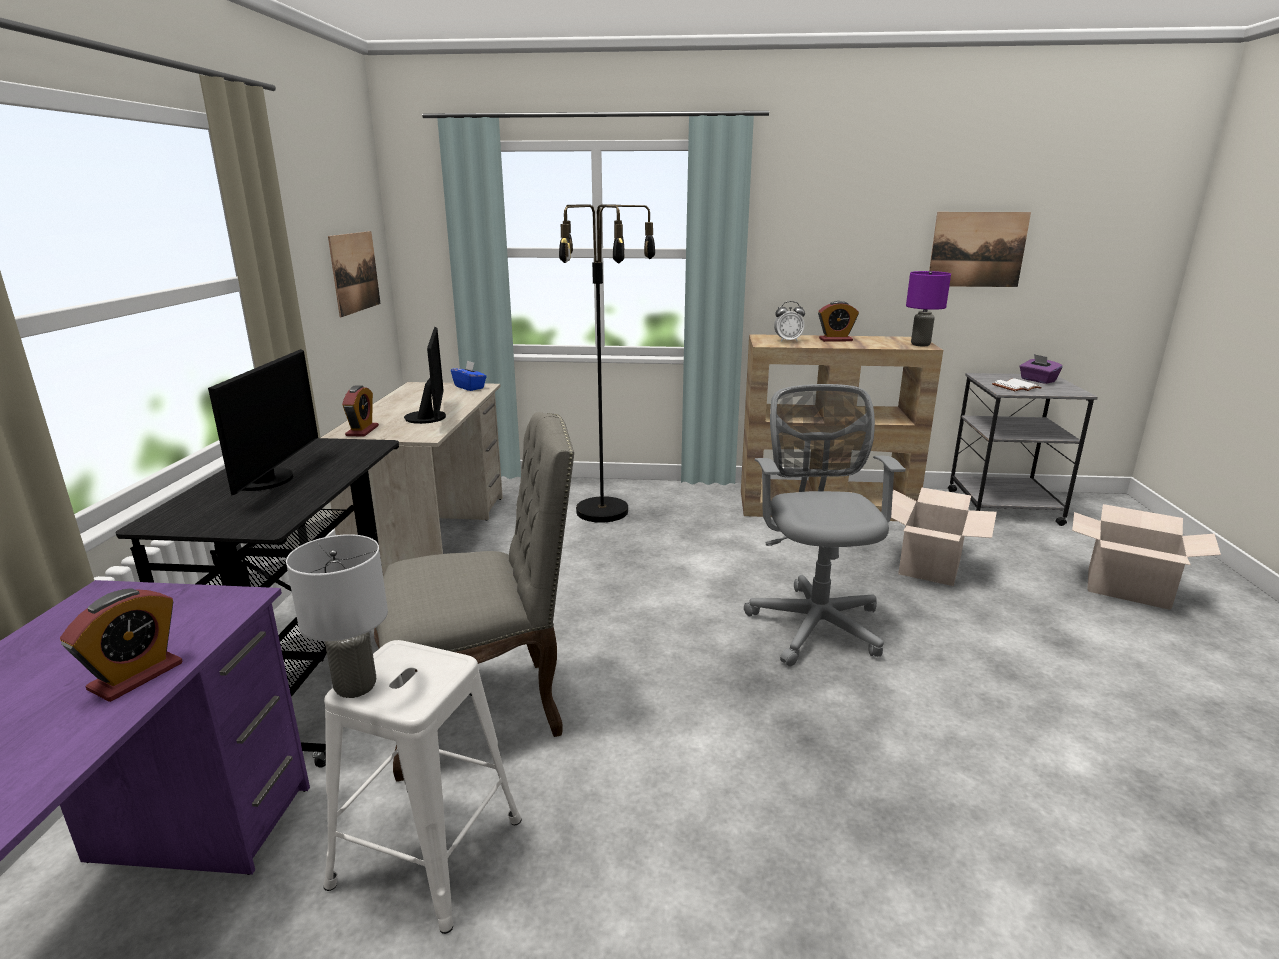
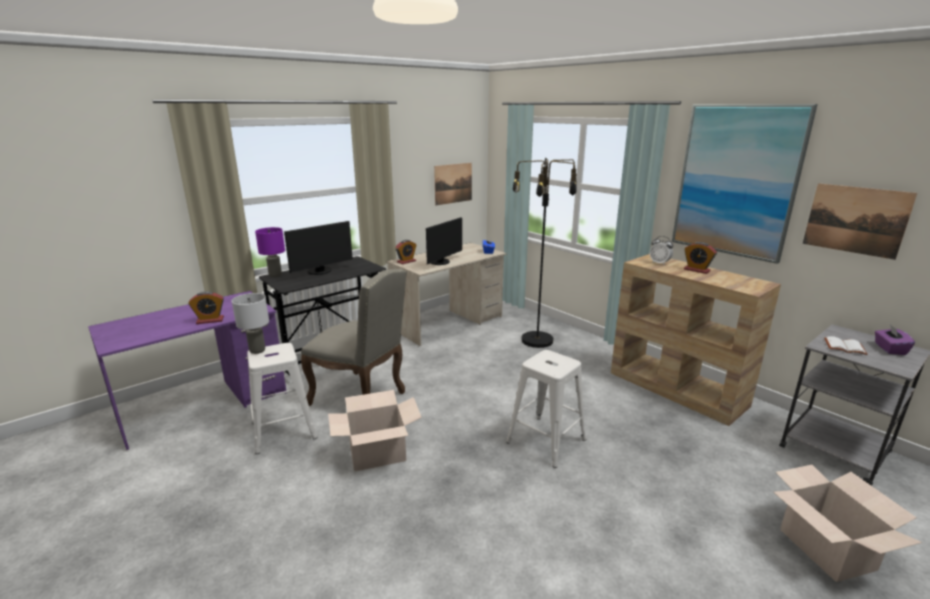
camera: 45 degrees right, 0 degrees up
grey office chair [744,384,906,667] -> white stool [506,350,586,468]
cardboard box [891,488,997,586] -> cardboard box moved to [328,390,422,471]
purple table lamp [906,271,951,346] -> purple table lamp moved to [255,227,285,277]
none -> picture [672,104,818,264]

